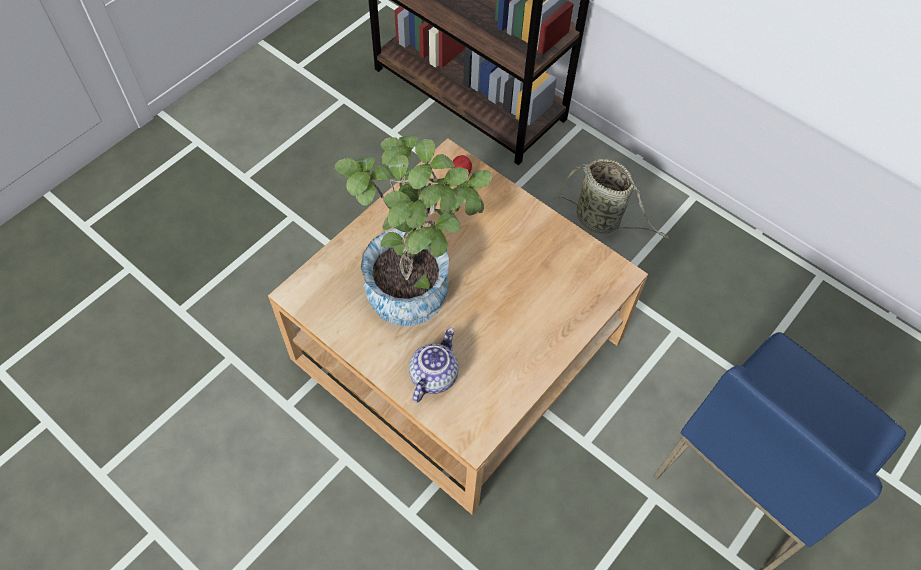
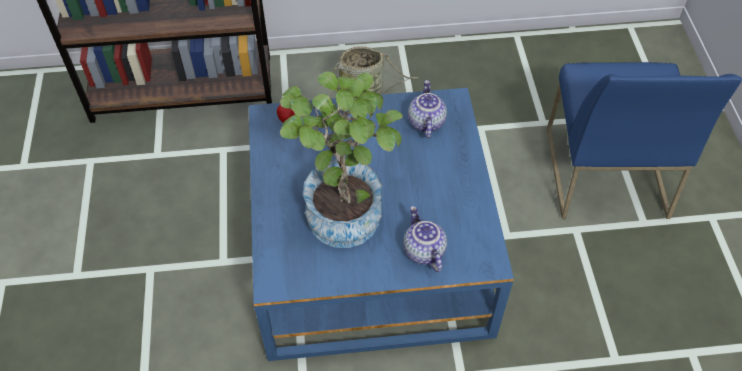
camera: 45 degrees left, 5 degrees down
beige coffee table [268,138,648,515] -> blue coffee table [249,88,514,361]
none -> teapot [408,80,447,138]

